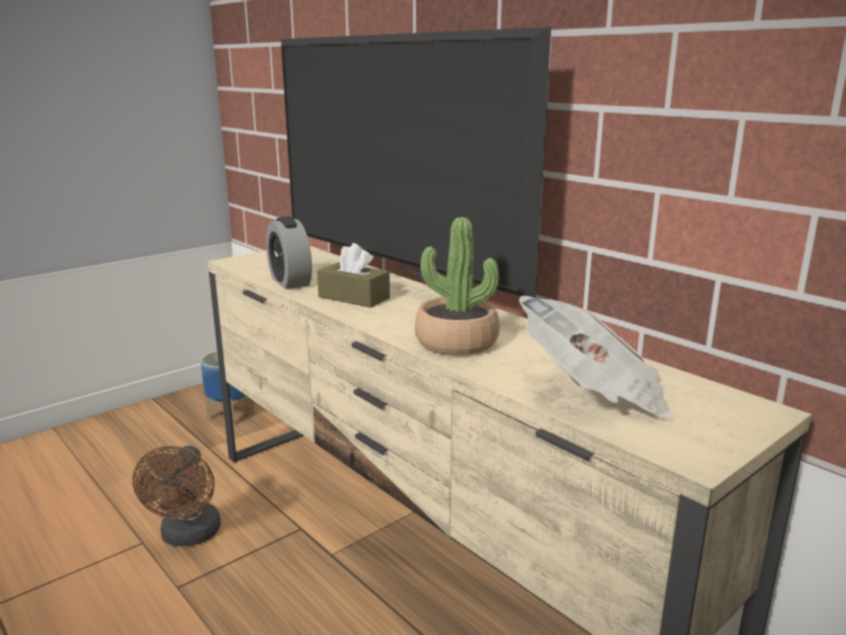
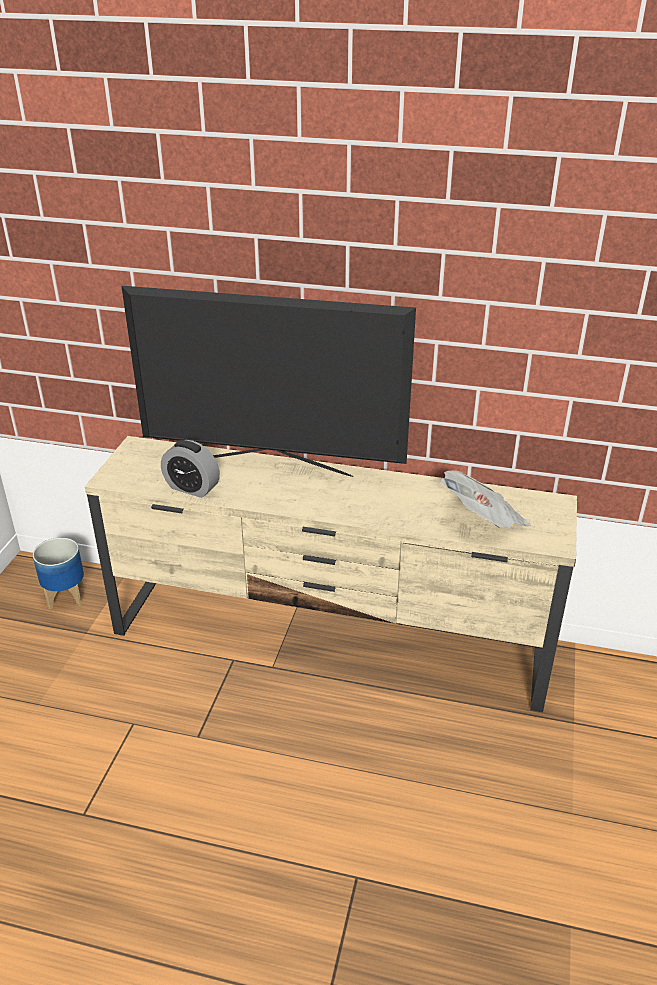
camera: 35 degrees left, 15 degrees up
brown fan [132,445,221,546] -> none
brown tissue box [317,243,390,308] -> none
potted plant [415,217,500,355] -> none

